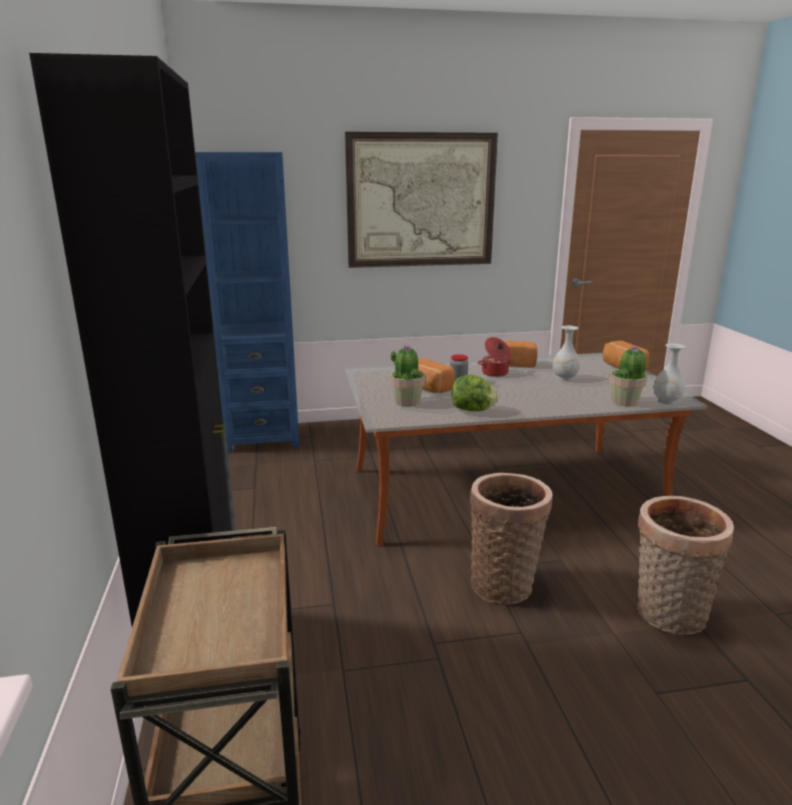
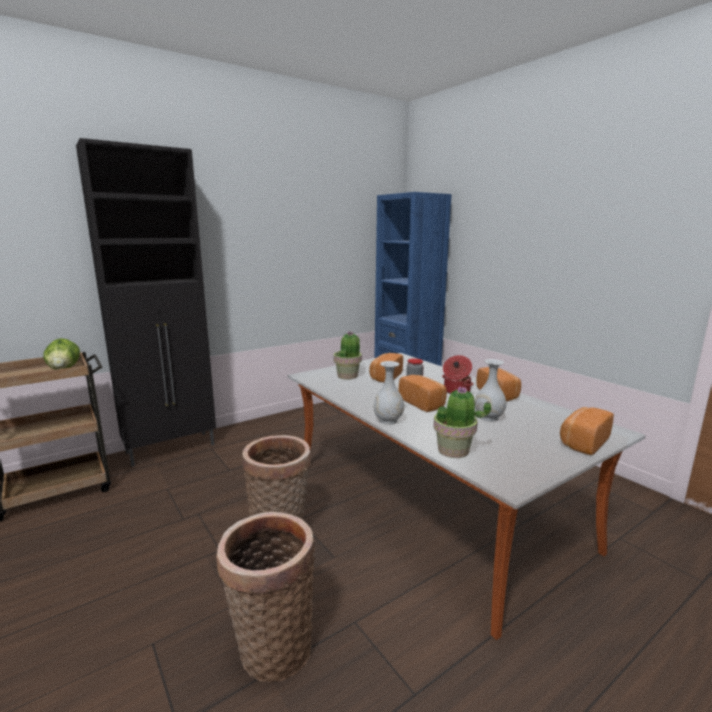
camera: 65 degrees right, 5 degrees down
picture [345,132,498,268] -> none
lettuce [452,375,499,411] -> lettuce moved to [43,338,80,370]
white vase [653,343,685,405] -> white vase moved to [373,361,404,425]
none -> bread [399,375,447,412]

